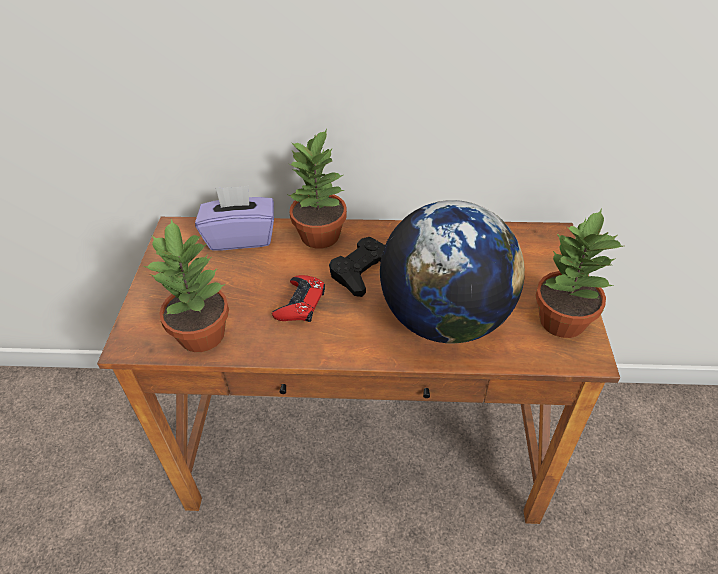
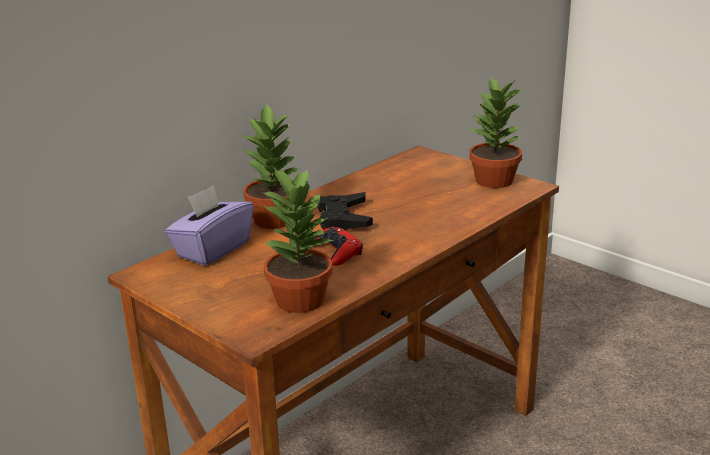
camera: 50 degrees left, 20 degrees down
globe [380,200,525,343] -> none

